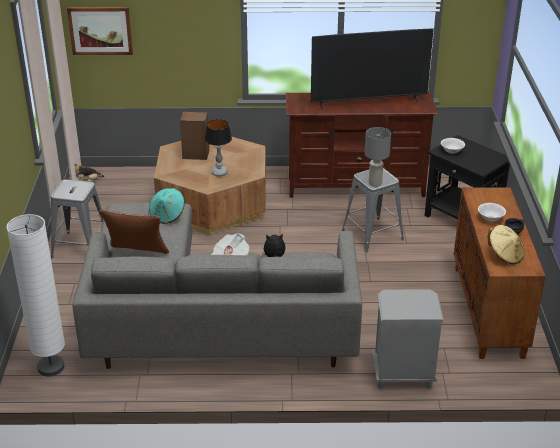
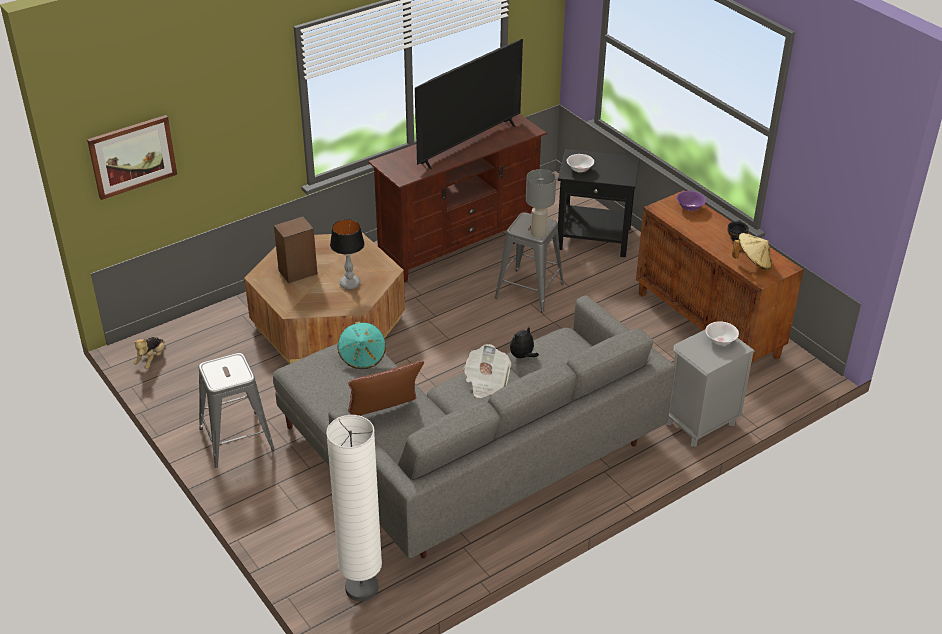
camera: 35 degrees left, 5 degrees up
white bowl [478,203,506,222] -> white bowl moved to [706,321,739,345]
none -> purple bowl [676,191,706,211]

